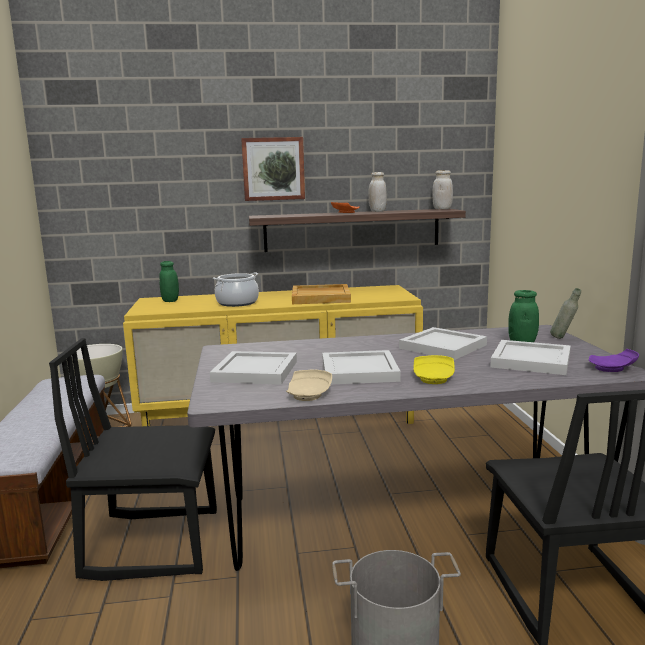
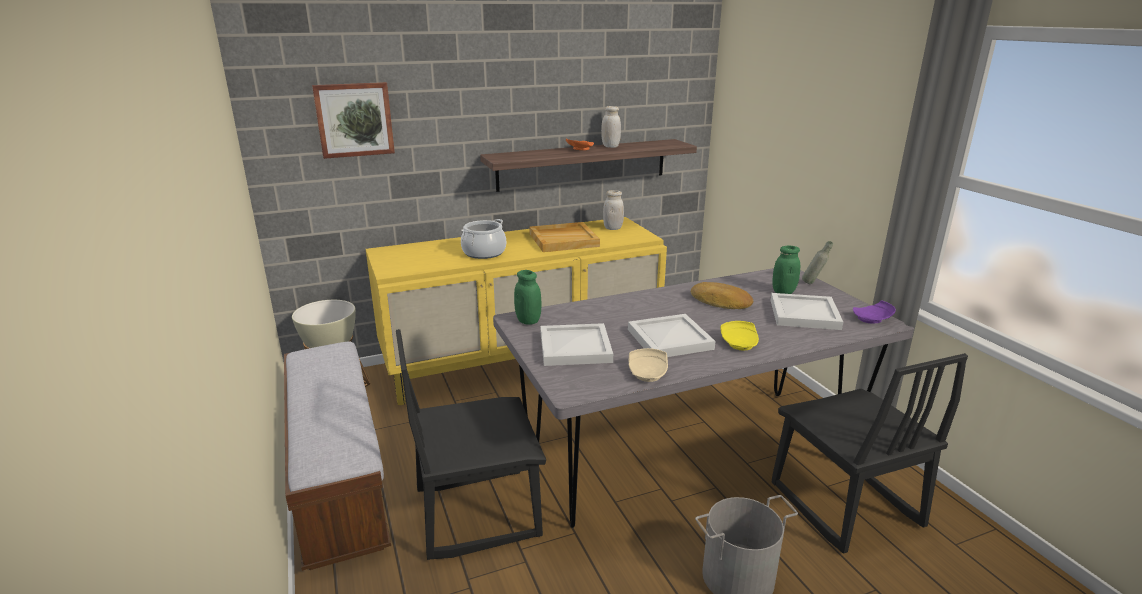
camera: 15 degrees left, 10 degrees up
green jar [159,261,179,302] -> green jar moved to [514,270,541,325]
picture [241,137,305,201] -> picture moved to [312,82,395,159]
white tray [399,327,487,360] -> bread [691,282,753,309]
white jar [432,171,453,209] -> white jar moved to [603,190,624,230]

